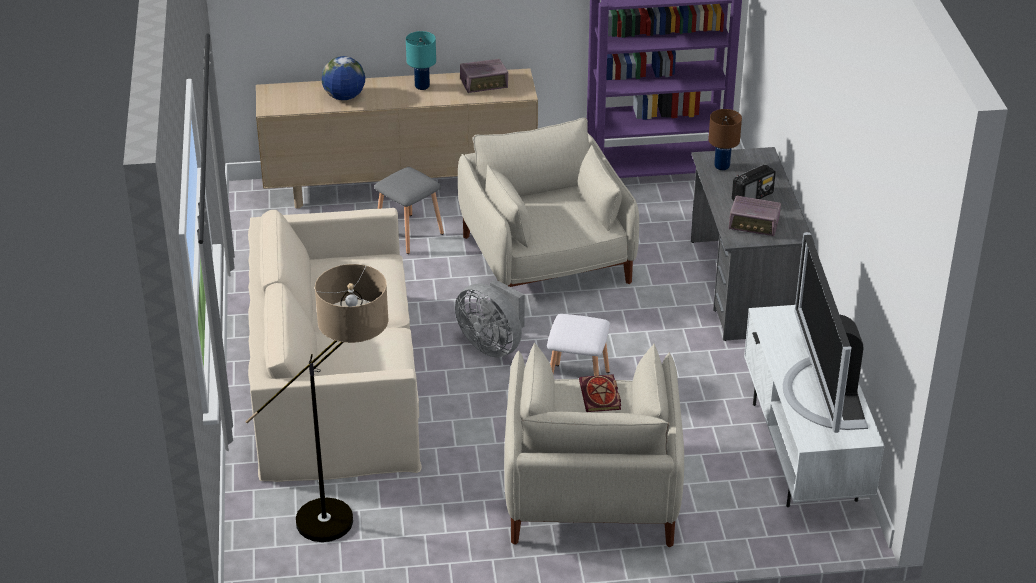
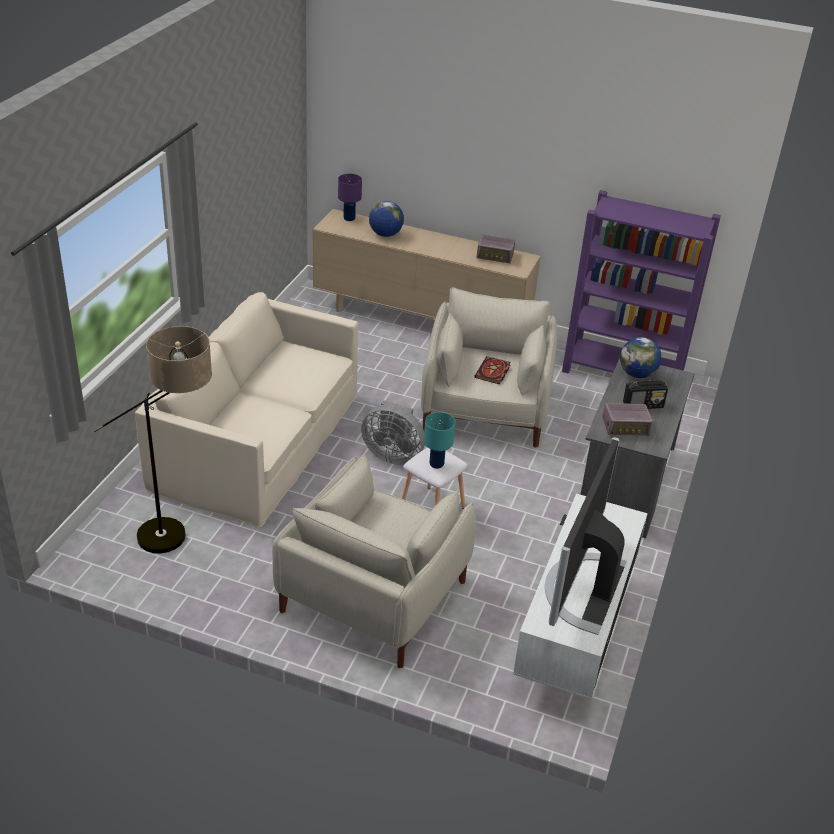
camera: 25 degrees right, 0 degrees up
grey stool [374,167,444,254] -> none
turquoise table lamp [406,31,436,90] -> turquoise table lamp moved to [424,412,455,469]
grey fan [455,280,525,358] -> grey fan turned 45 degrees counterclockwise [361,400,425,465]
book [579,374,621,412] -> book moved to [474,356,511,384]
brown table lamp [708,109,742,170] -> globe [620,337,661,378]
radio [729,196,781,236] -> radio turned 45 degrees counterclockwise [602,403,653,436]
none -> purple table lamp [338,174,362,221]

